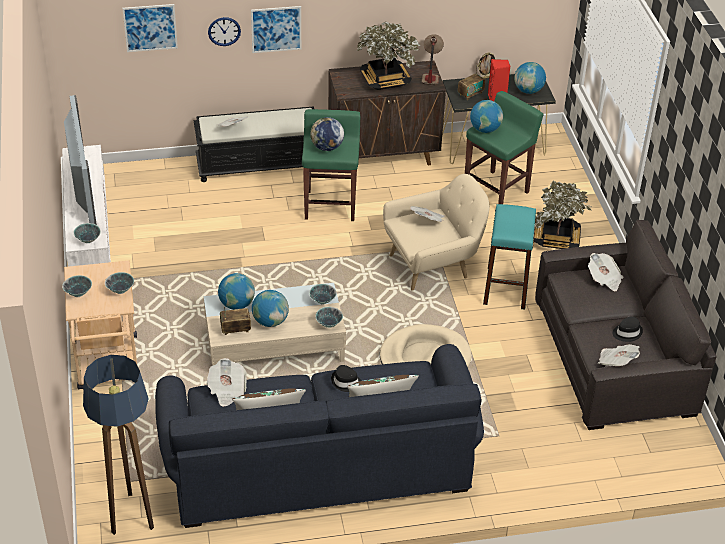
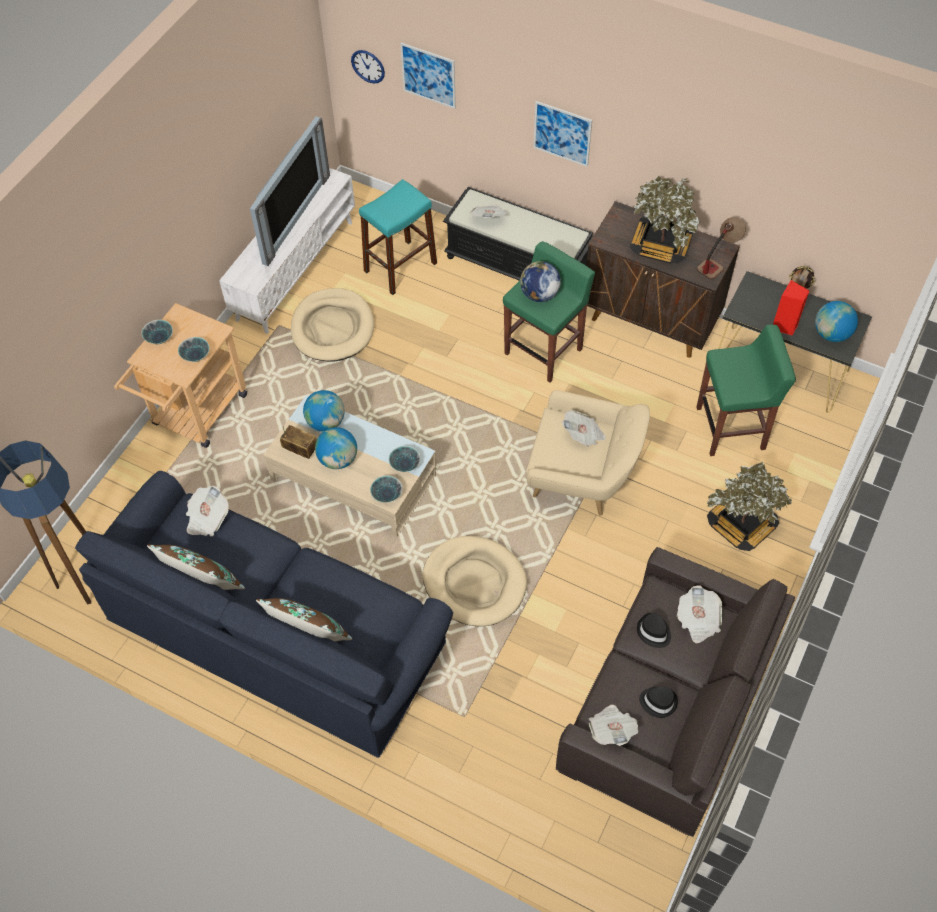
camera: 40 degrees right, 15 degrees up
bowl [73,223,101,243] -> none
wall clock [208,17,241,46] -> wall clock moved to [351,50,385,84]
black hat [331,365,361,392] -> black hat moved to [637,613,671,648]
radio [458,68,485,100] -> none
globe [470,100,503,133] -> none
turquoise stool [483,204,536,310] -> turquoise stool moved to [359,179,437,295]
none -> beige dog bed [291,288,374,362]

